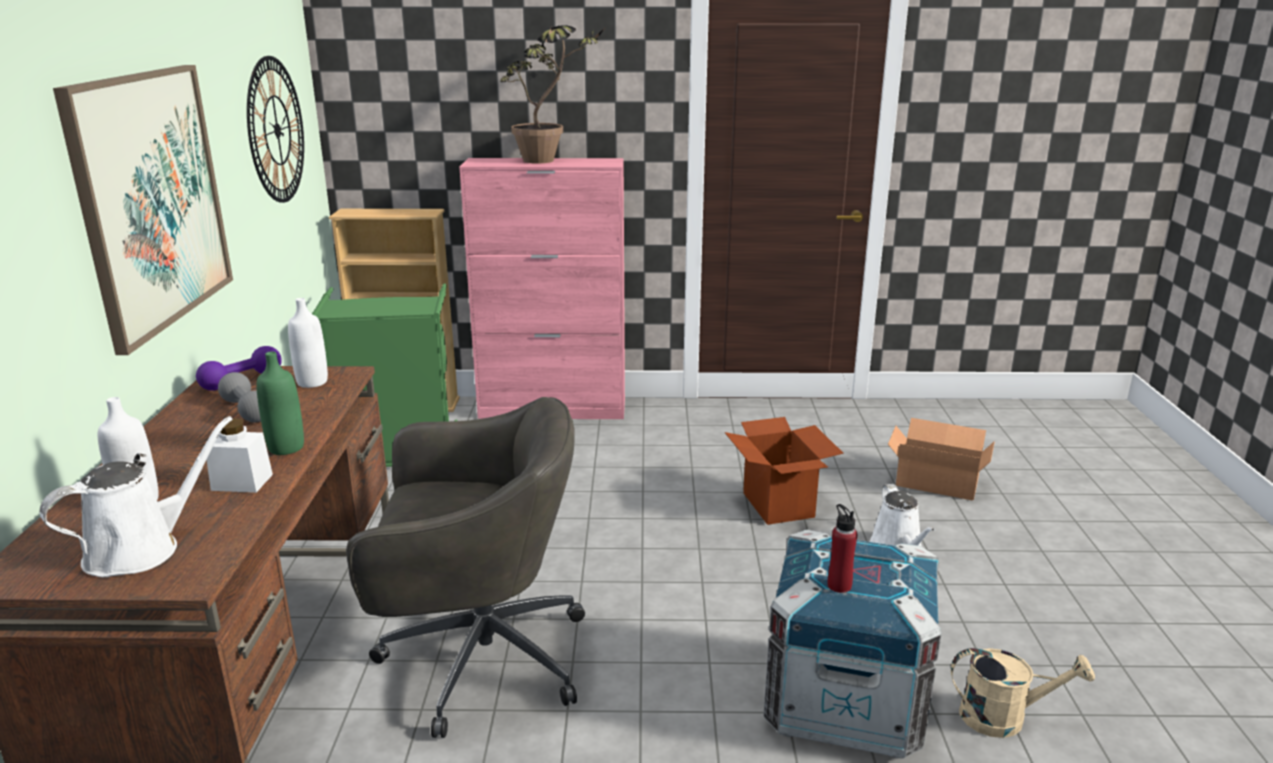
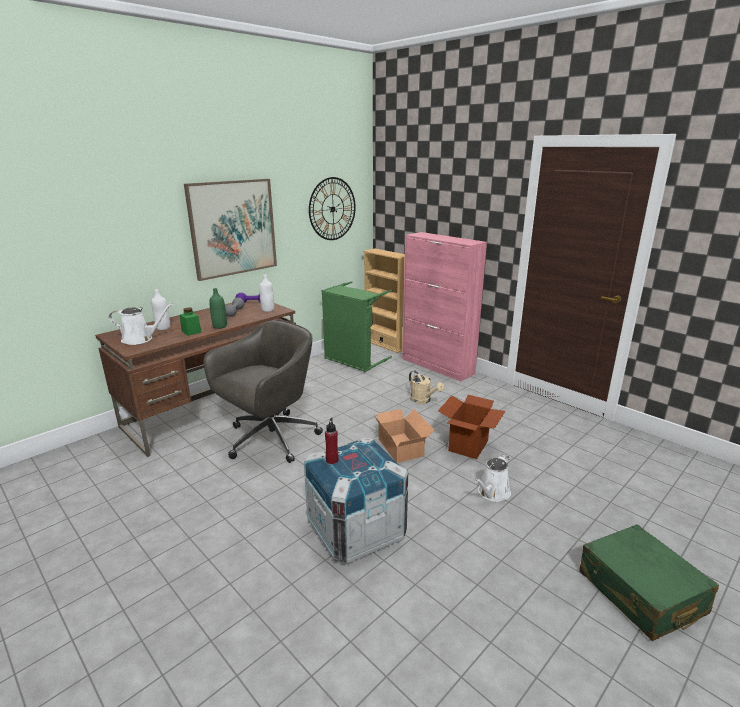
camera: 45 degrees right, 0 degrees up
white jar [207,418,273,493] -> green jar [180,307,202,336]
grey office chair [346,397,585,738] -> grey office chair turned 90 degrees counterclockwise [203,321,323,463]
potted plant [500,25,606,164] -> none
cardboard box [888,418,995,501] -> cardboard box moved to [374,409,434,463]
beige watering can [951,648,1095,738] -> beige watering can moved to [409,370,444,404]
none -> green suitcase [579,524,719,641]

